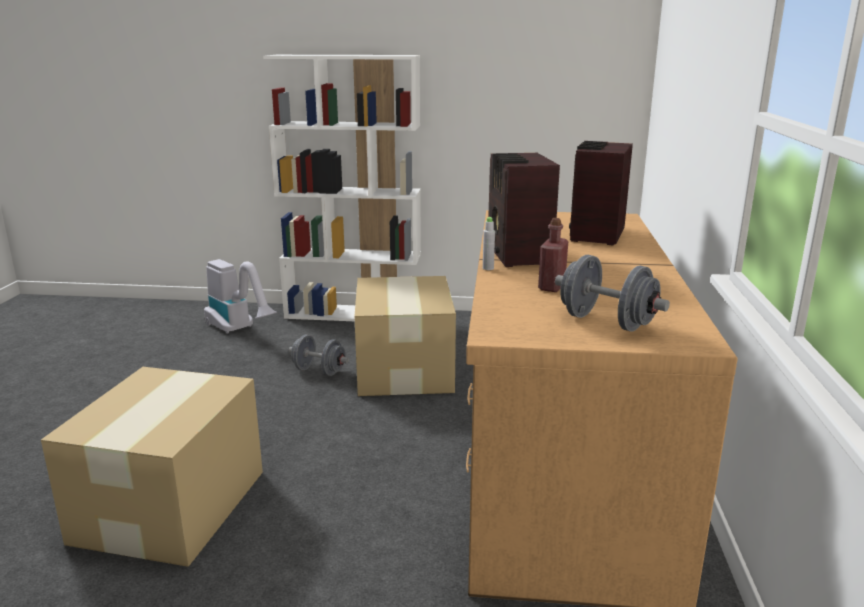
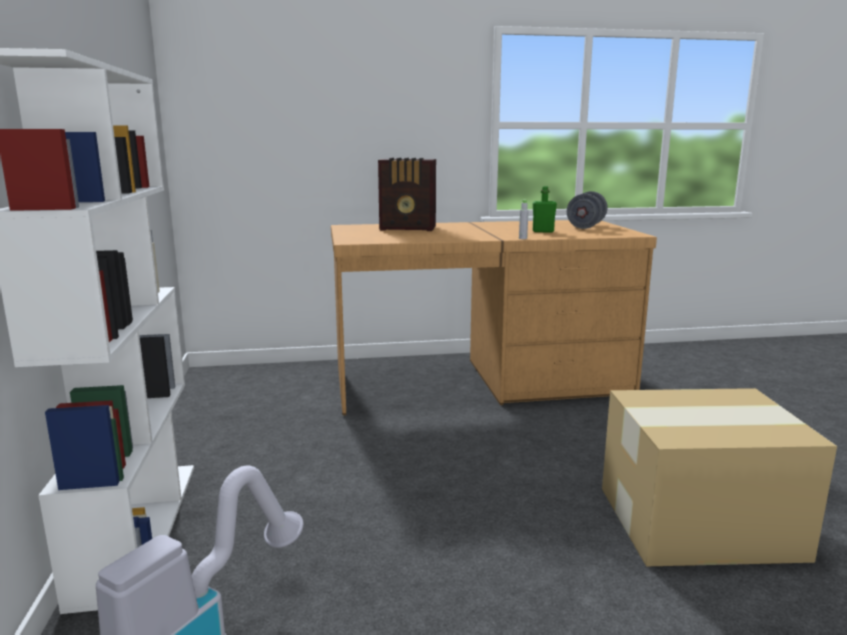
camera: 105 degrees left, 5 degrees down
grey dumbbell [289,335,349,376] -> none
cardboard box [354,276,456,396] -> none
radio [488,153,560,267] -> none
red bottle [538,218,568,292] -> green bottle [533,186,557,233]

